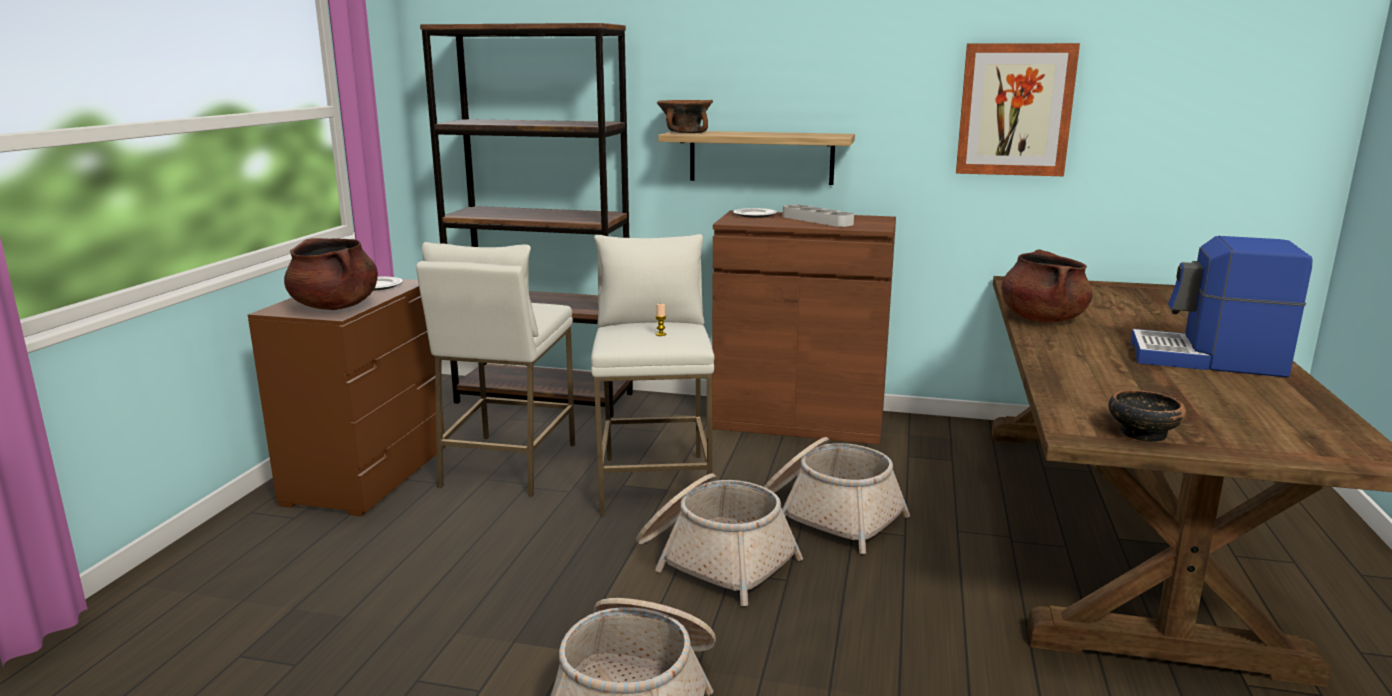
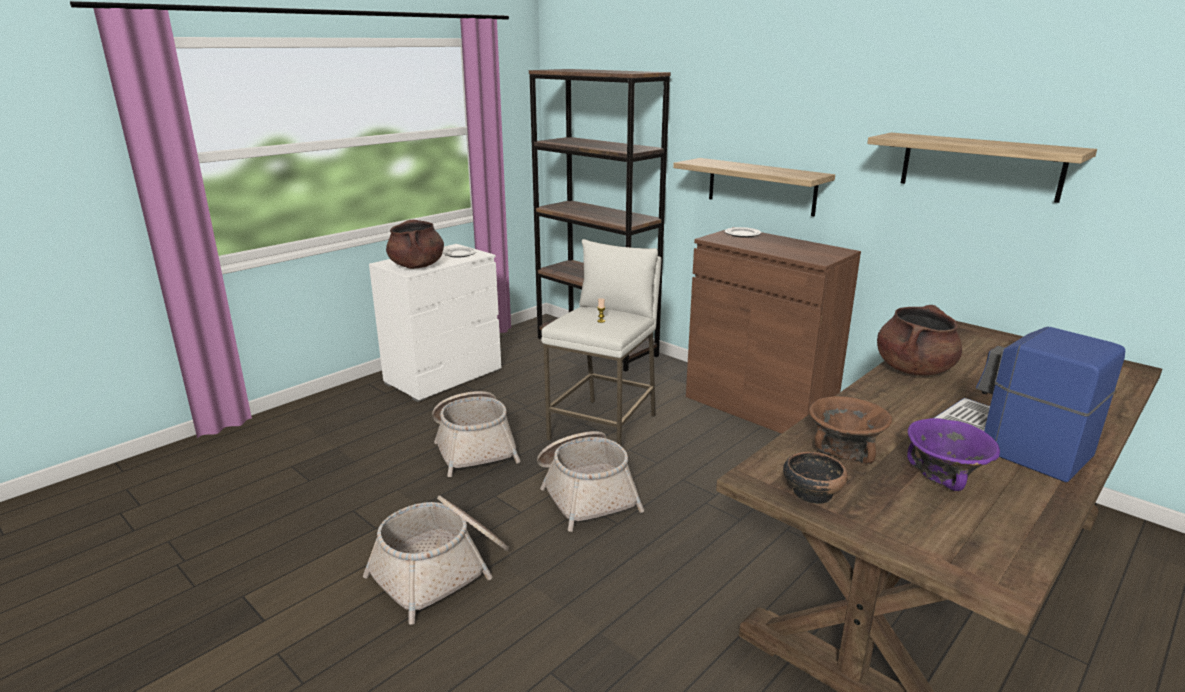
camera: 30 degrees right, 5 degrees up
brown dresser [248,279,446,516] -> white dresser [369,244,501,402]
white stool [416,242,575,496] -> none
brown bowl [657,100,713,133] -> brown bowl moved to [809,396,893,464]
basket [764,437,910,554] -> basket moved to [432,391,521,477]
grey tray [783,204,854,227] -> none
picture [956,43,1080,176] -> shelf [867,133,1097,203]
none -> purple bowl [907,418,1000,491]

